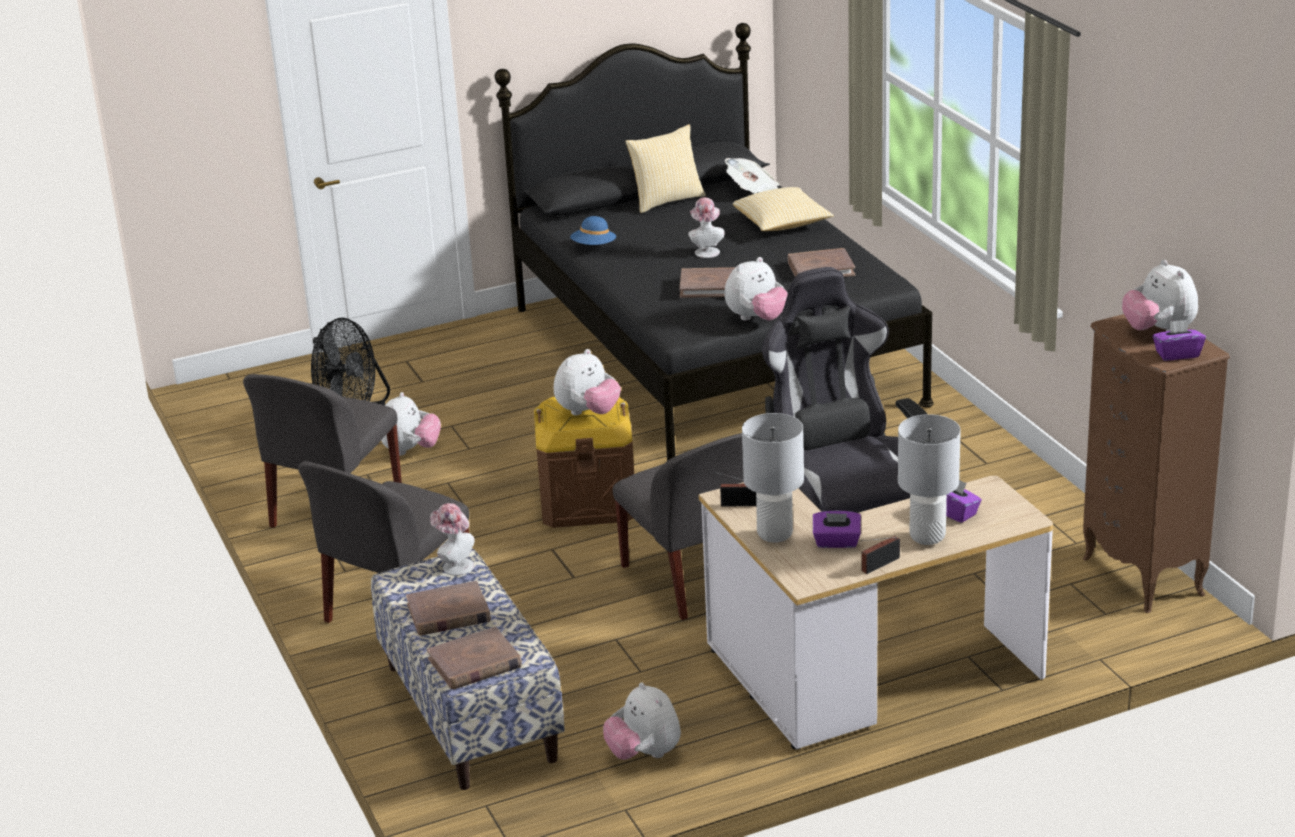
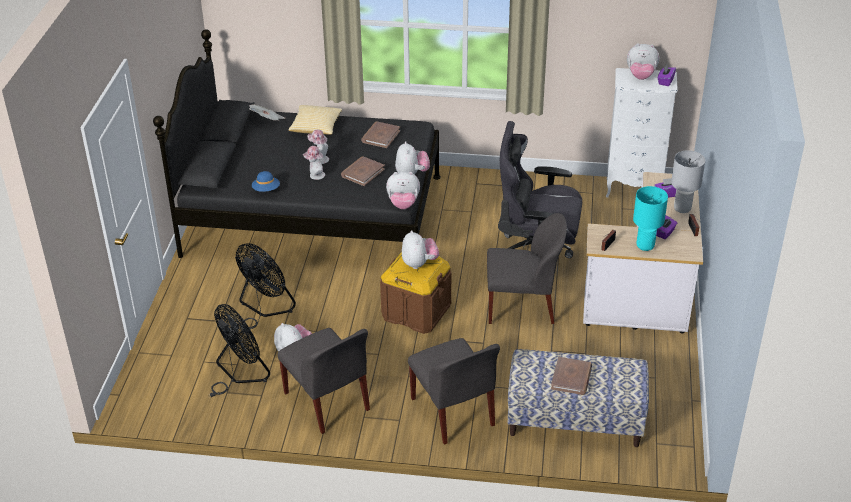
camera: 60 degrees left, 10 degrees up
brown book [427,627,522,689] -> none
hat [430,503,475,576] -> hat moved to [303,146,325,180]
plush toy [603,682,681,760] -> plush toy moved to [386,171,420,209]
pillow [625,124,706,213] -> none
grey table lamp [742,413,804,543] -> turquoise table lamp [633,186,668,251]
brown dresser [1083,314,1230,613] -> white dresser [606,68,678,197]
none -> black fan [235,243,296,329]

